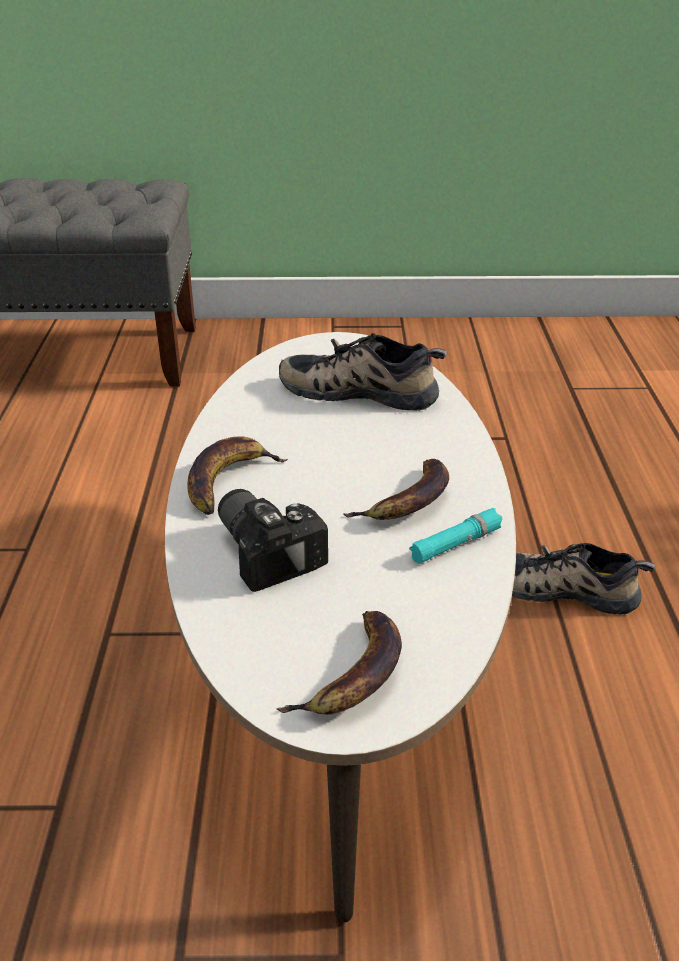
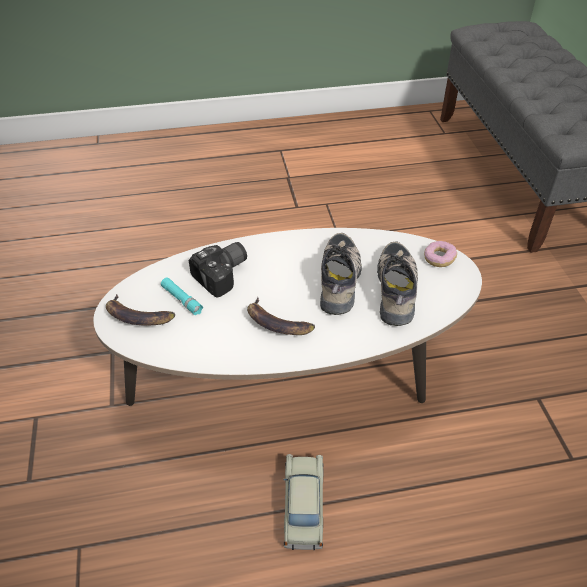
camera: 80 degrees right, 10 degrees up
banana [187,436,288,515] -> none
turquoise flashlight [409,508,503,564] -> turquoise flashlight moved to [161,277,203,316]
shoe [512,543,655,615] -> shoe moved to [320,233,362,315]
none -> beige toy car [284,454,324,550]
none -> donut [424,241,457,267]

